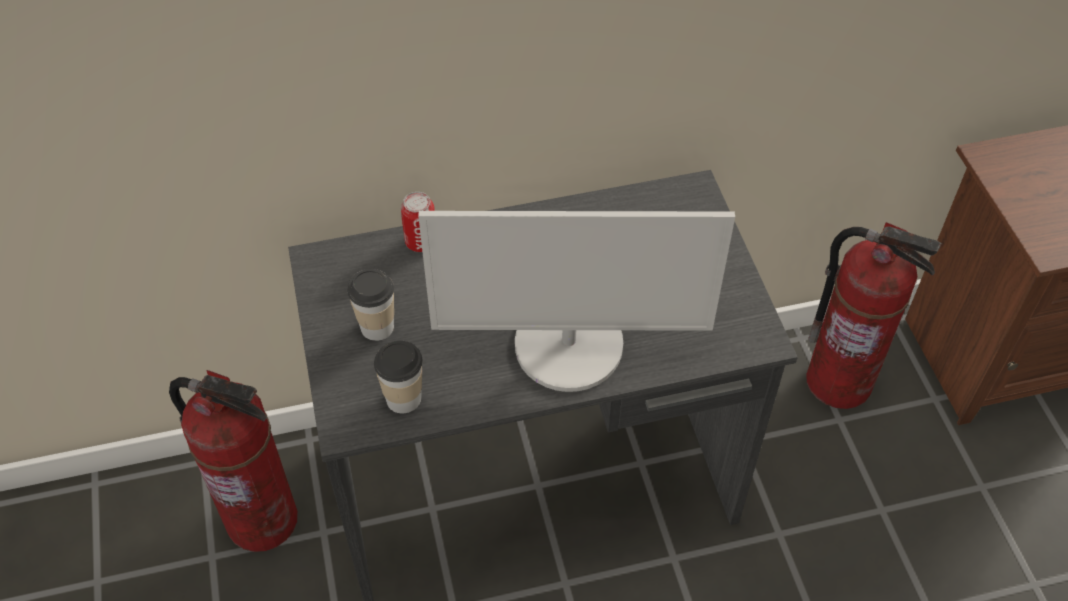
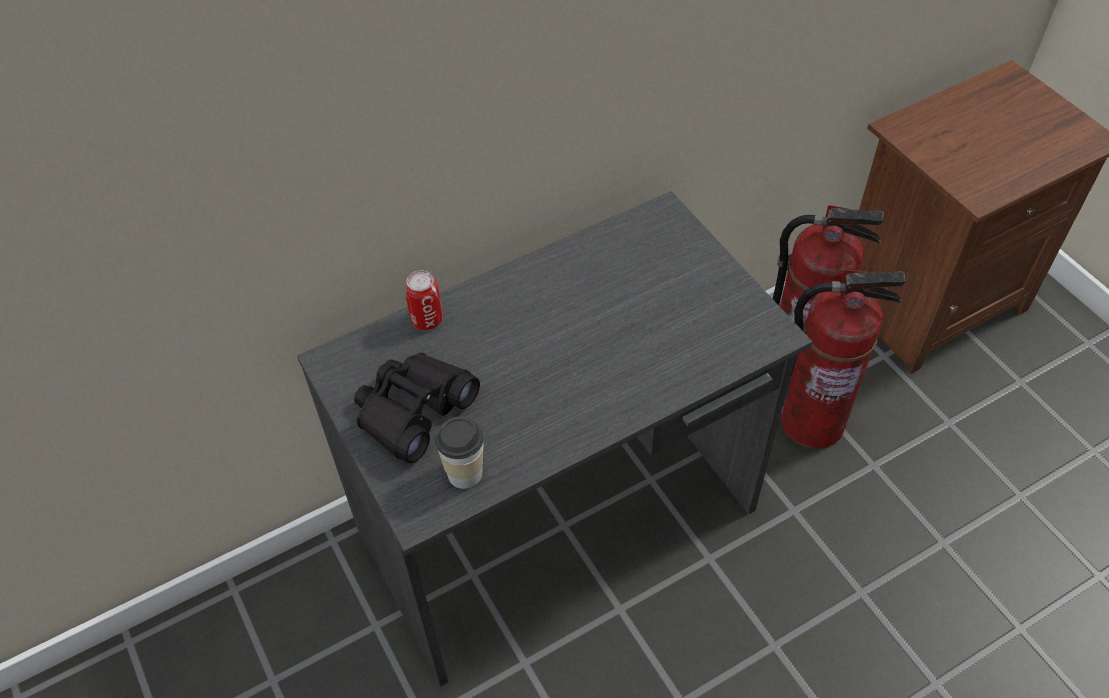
camera: 15 degrees left, 0 degrees up
fire extinguisher [169,370,298,552] -> fire extinguisher moved to [781,270,905,449]
cup [348,269,394,341] -> black binoculars [354,353,480,463]
monitor [418,211,735,392] -> none

